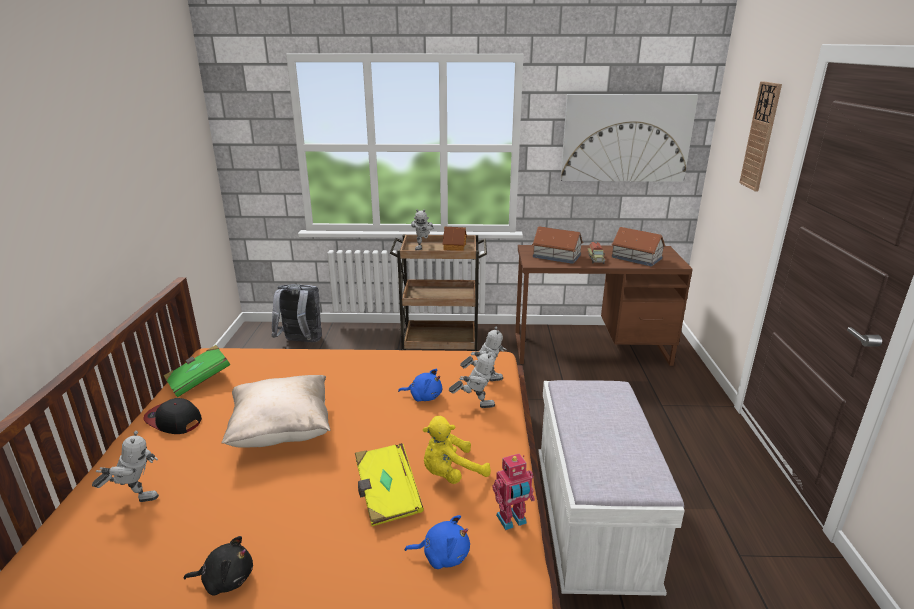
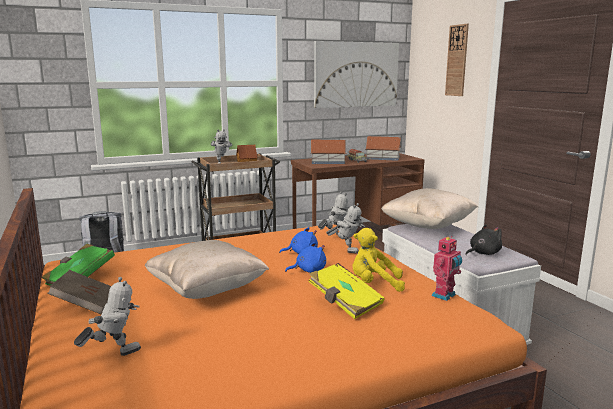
camera: 25 degrees left, 10 degrees down
cap [143,398,202,434] -> brown book [47,270,111,314]
black plush toy [184,536,253,596] -> black plush toy moved to [465,224,502,255]
blue plush toy [405,515,470,569] -> blue plush toy moved to [285,242,326,273]
yellow plush toy [423,416,491,484] -> yellow plush toy turned 60 degrees clockwise [353,228,405,292]
toy robot [449,349,499,408] -> toy robot turned 60 degrees clockwise [326,203,365,253]
none -> beige pillow [381,188,478,229]

